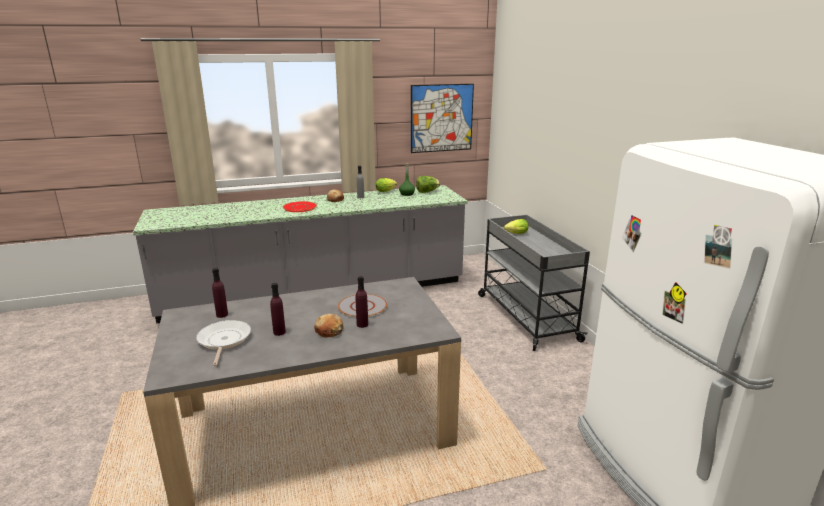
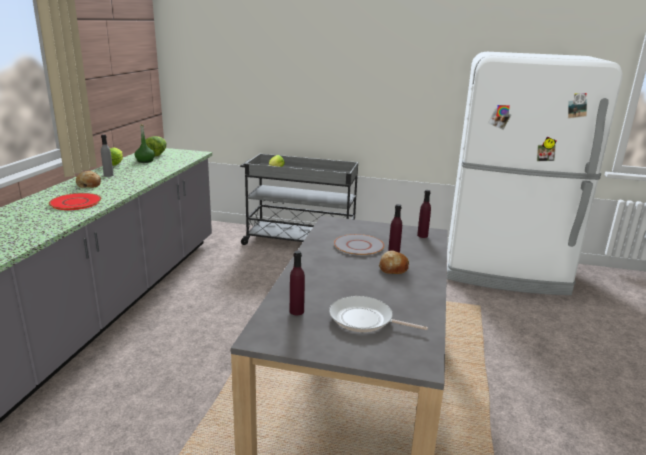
camera: 60 degrees left, 0 degrees up
purple bottle [270,283,286,336] -> purple bottle moved to [417,190,431,238]
picture [411,84,474,153] -> none

